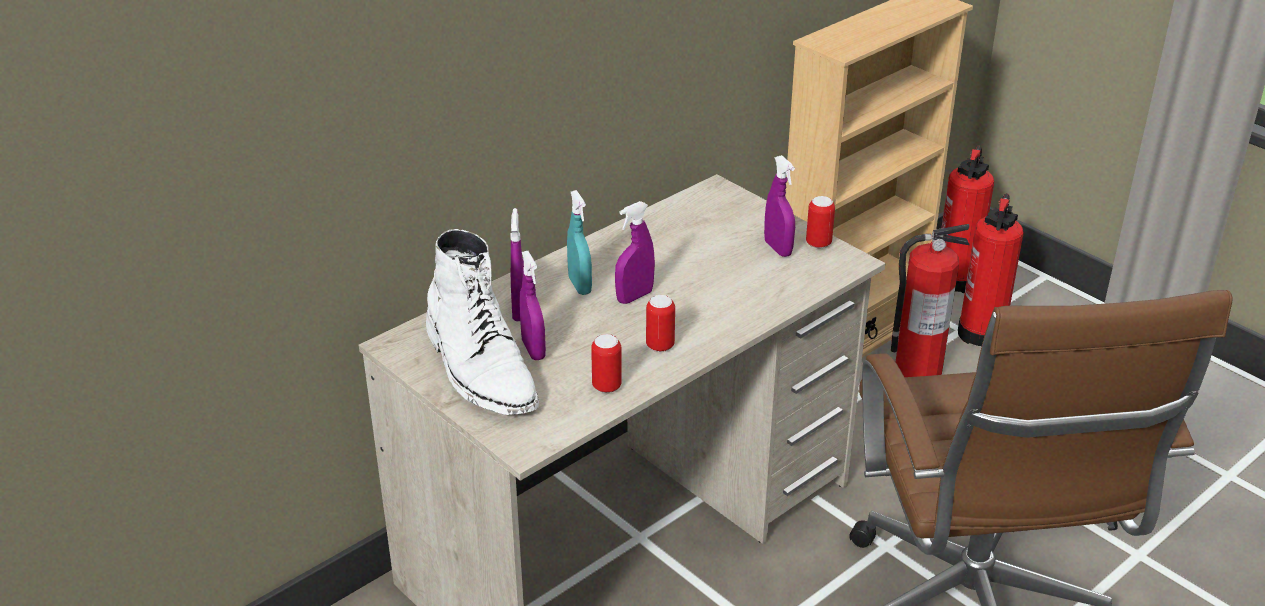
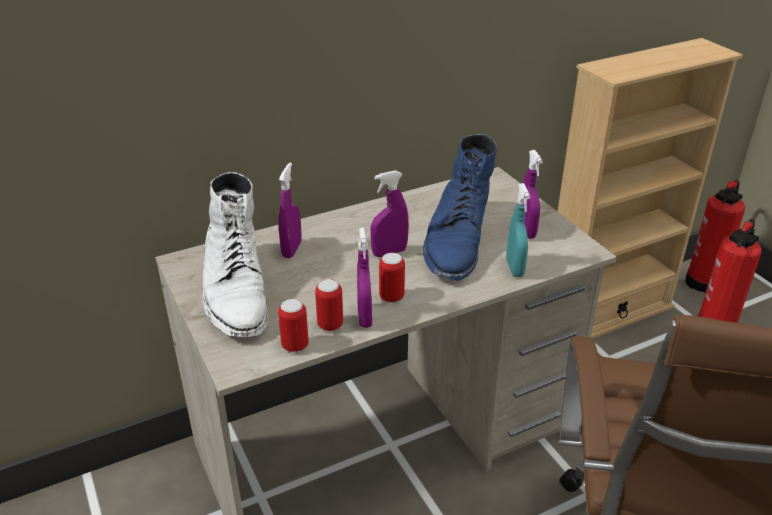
camera: 15 degrees right, 0 degrees up
purple spray bottle [519,251,546,360] -> purple spray bottle moved to [357,228,372,328]
turquoise spray bottle [567,190,592,295] -> turquoise spray bottle moved to [506,183,530,277]
can [806,196,835,248] -> can moved to [278,299,309,352]
fire extinguisher [891,224,970,377] -> none
none -> blue boot [423,134,497,281]

